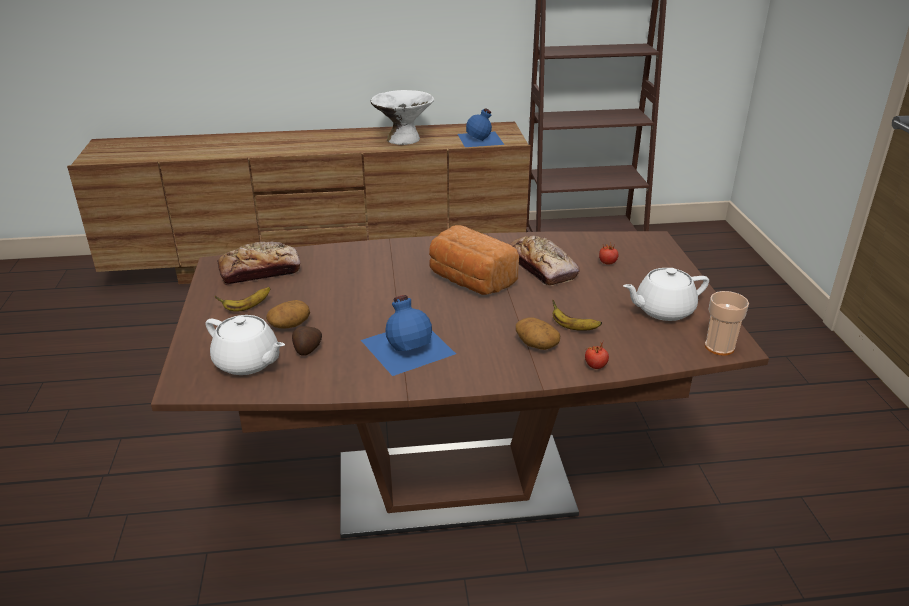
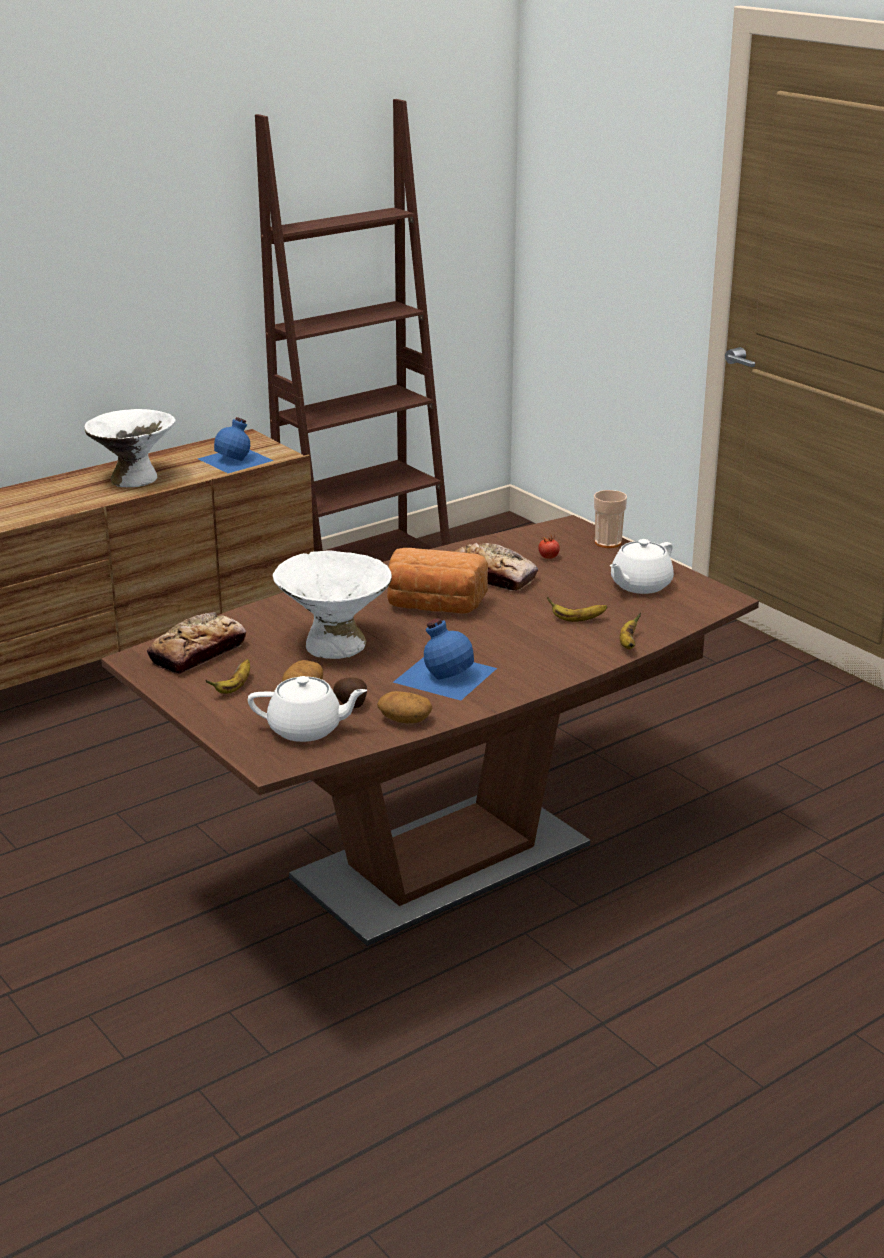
camera: 30 degrees left, 5 degrees down
potato [516,317,560,350] -> potato moved to [377,691,432,723]
tomato [585,341,609,369] -> banana [620,613,641,649]
cup [705,291,749,356] -> cup moved to [594,490,627,548]
none -> white bowl [273,550,392,659]

